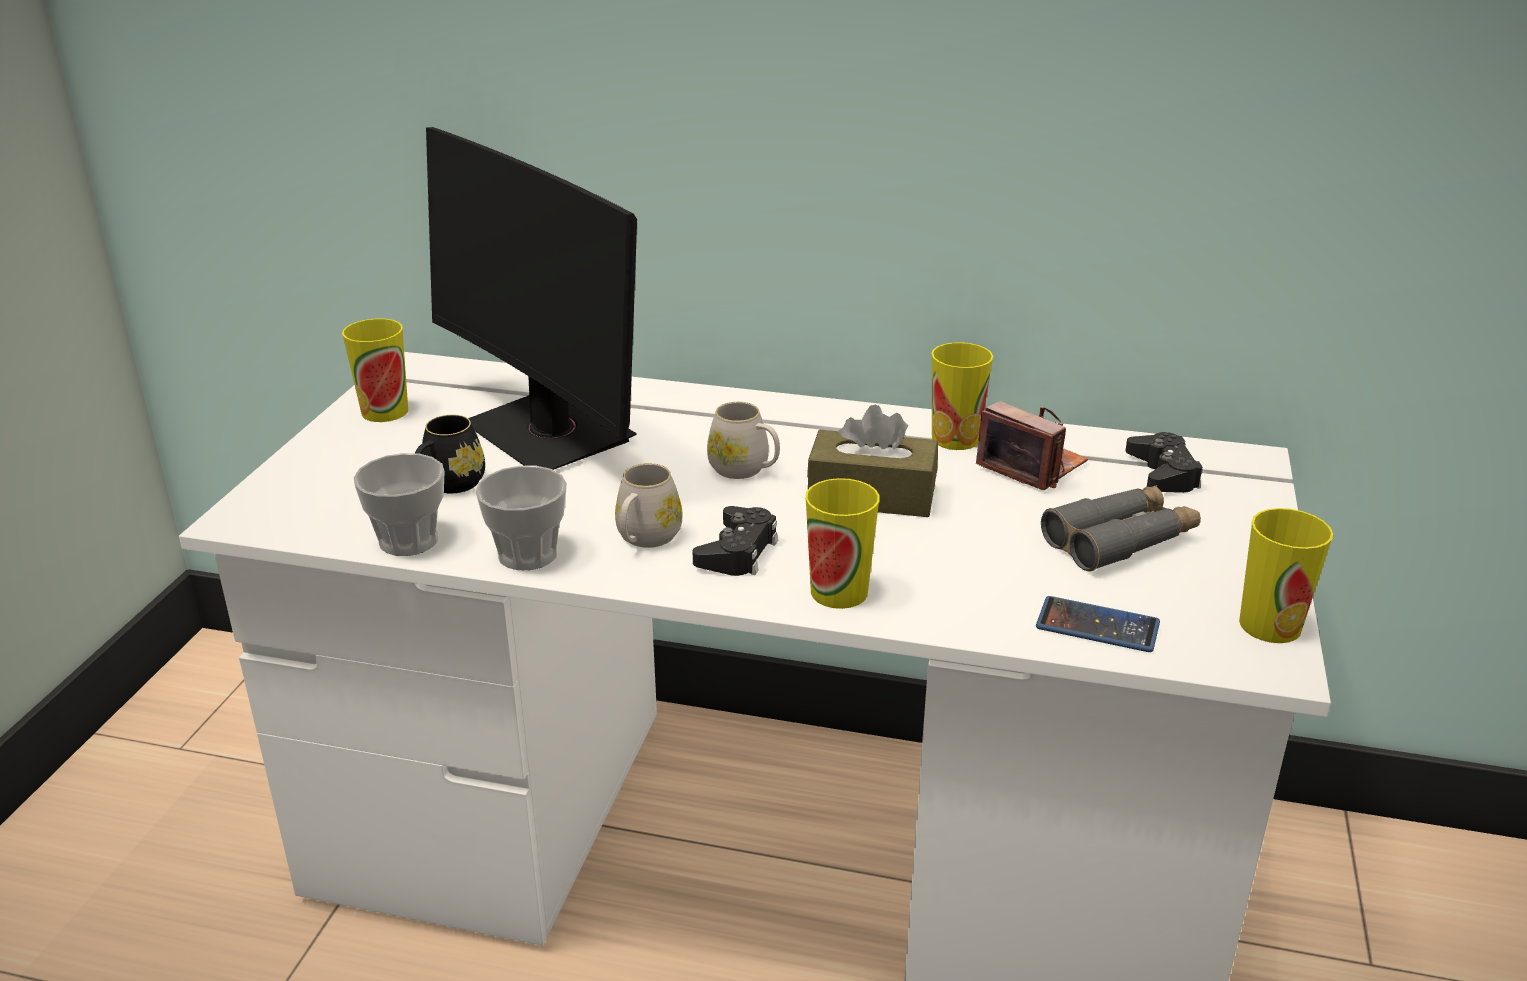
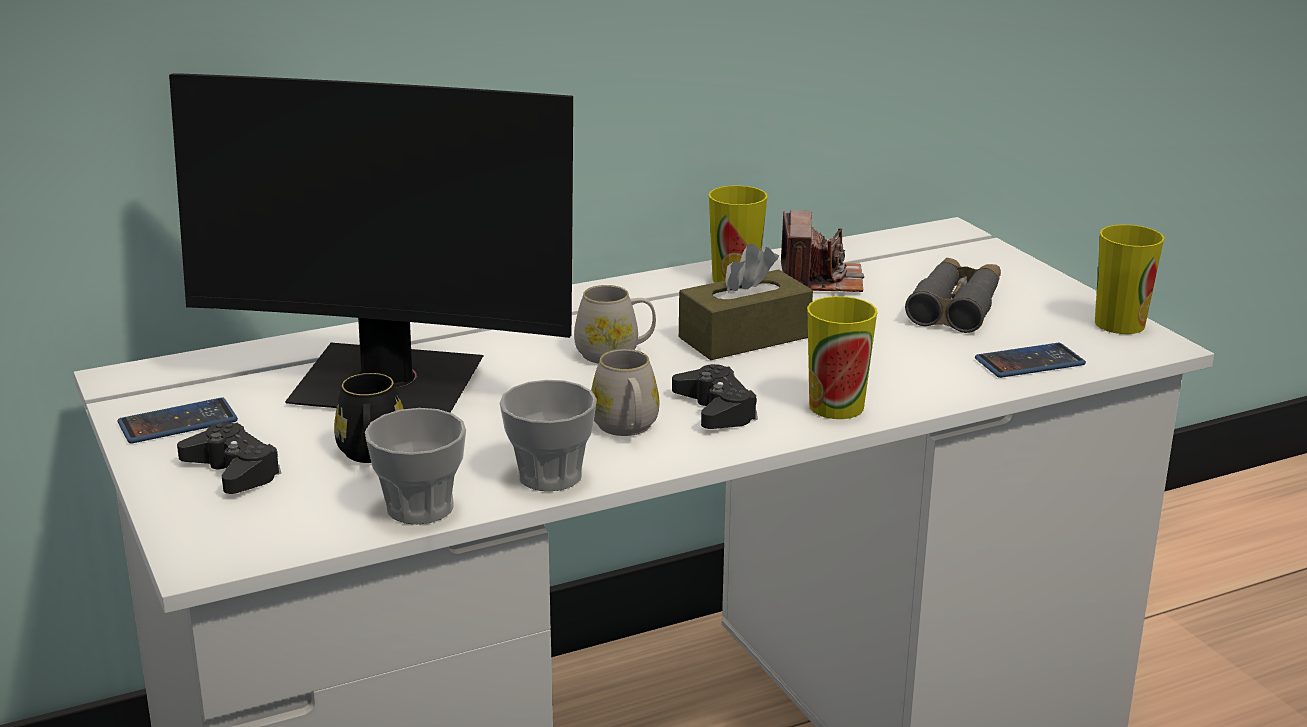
camera: 40 degrees left, 5 degrees down
cup [342,318,408,422] -> phone [117,397,238,444]
camera [976,401,1088,490] -> camera turned 90 degrees clockwise [781,210,864,292]
black game controller [1125,432,1203,493] -> black game controller moved to [177,423,281,494]

